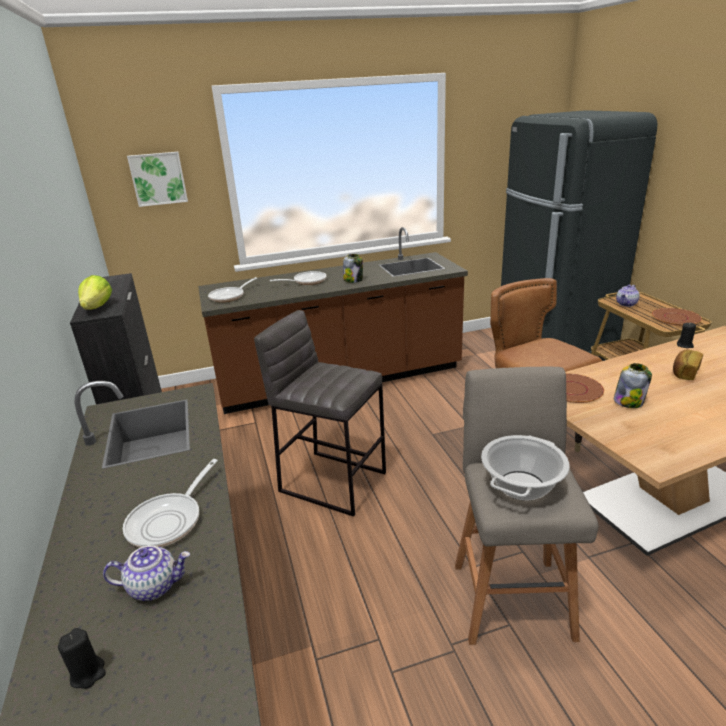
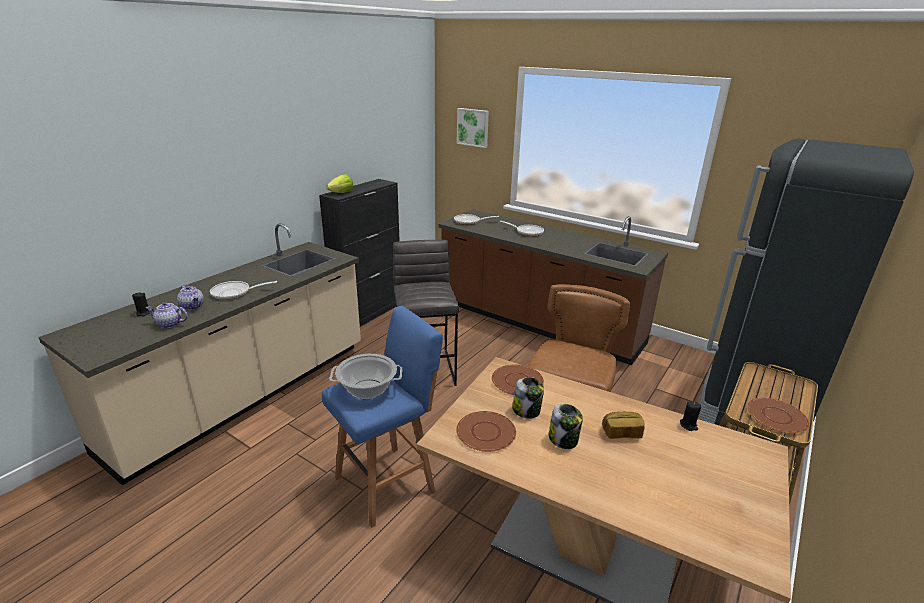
camera: 50 degrees right, 0 degrees up
jar [343,254,363,283] -> jar moved to [549,404,583,449]
grey stool [455,367,599,645] -> blue stool [322,306,443,528]
teapot [616,285,639,307] -> teapot moved to [145,302,188,328]
none -> brown plate [456,411,516,452]

